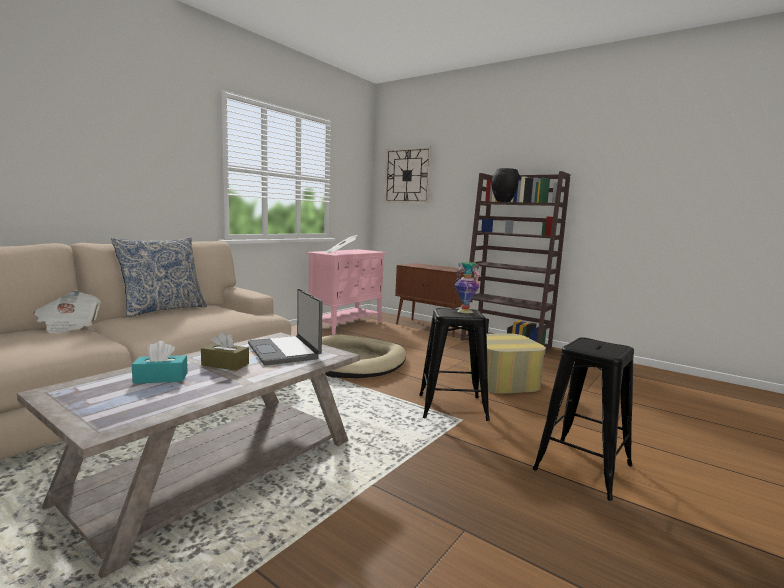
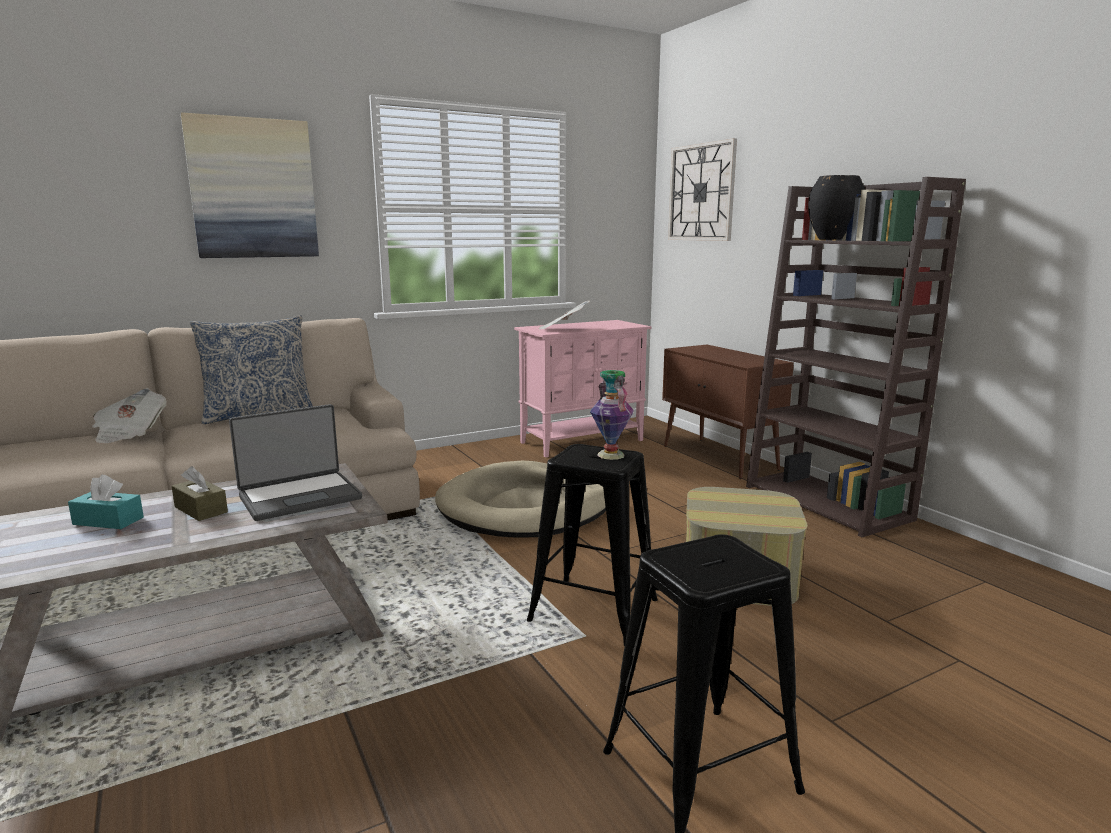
camera: 25 degrees right, 5 degrees up
laptop [248,289,323,365] -> laptop turned 120 degrees counterclockwise [229,404,362,521]
none -> picture [181,112,319,258]

